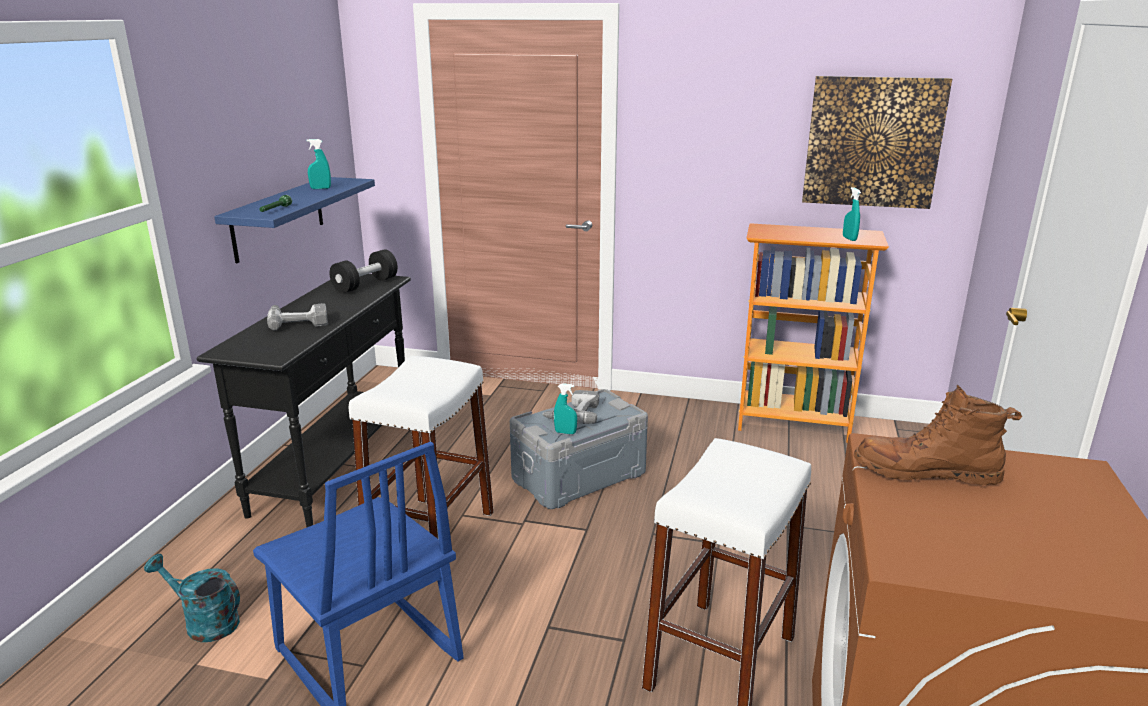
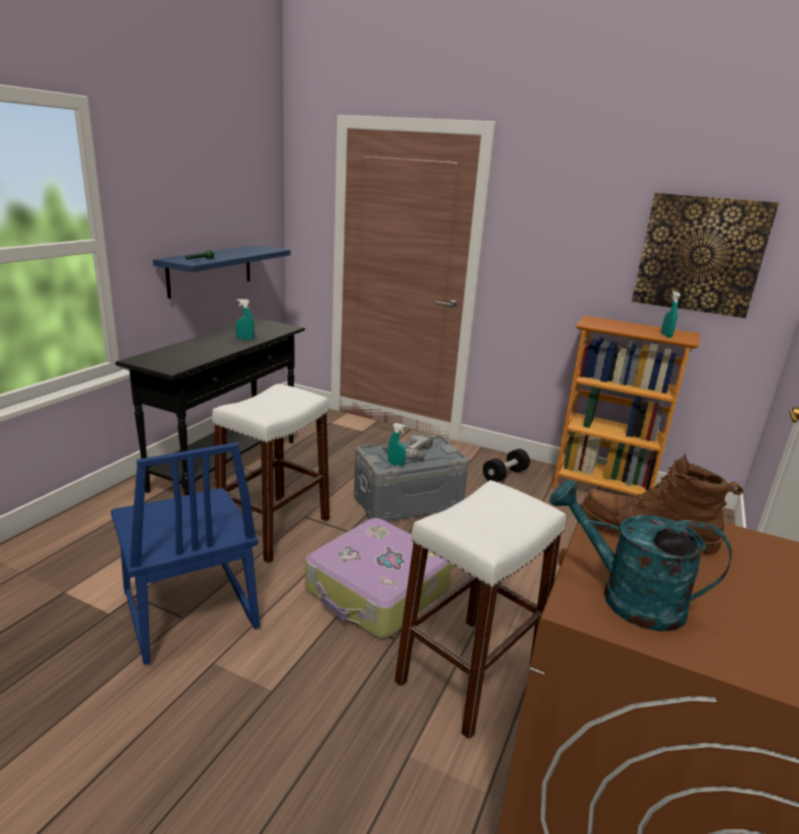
camera: 10 degrees right, 0 degrees up
turquoise watering can [144,554,240,642] -> turquoise watering can moved to [550,480,732,632]
power drill [267,303,328,330] -> none
turquoise spray bottle [307,139,331,189] -> turquoise spray bottle moved to [236,299,254,340]
black dumbbell [329,249,398,293] -> black dumbbell moved to [483,449,530,482]
none -> suitcase [305,518,451,638]

